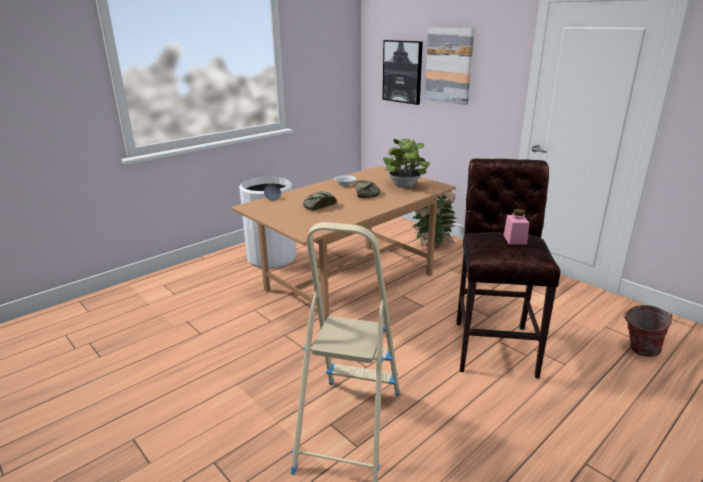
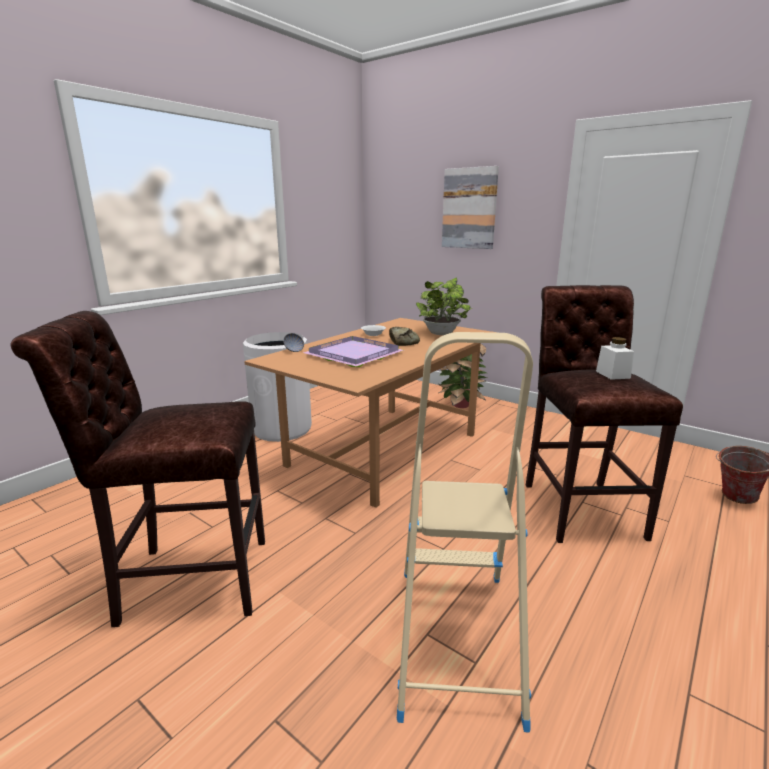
camera: 10 degrees left, 5 degrees down
bread [303,191,337,211] -> purple tray [303,336,404,367]
picture [383,40,423,105] -> none
pink jar [503,209,529,245] -> white jar [596,337,634,380]
none -> brown stool [11,311,265,627]

